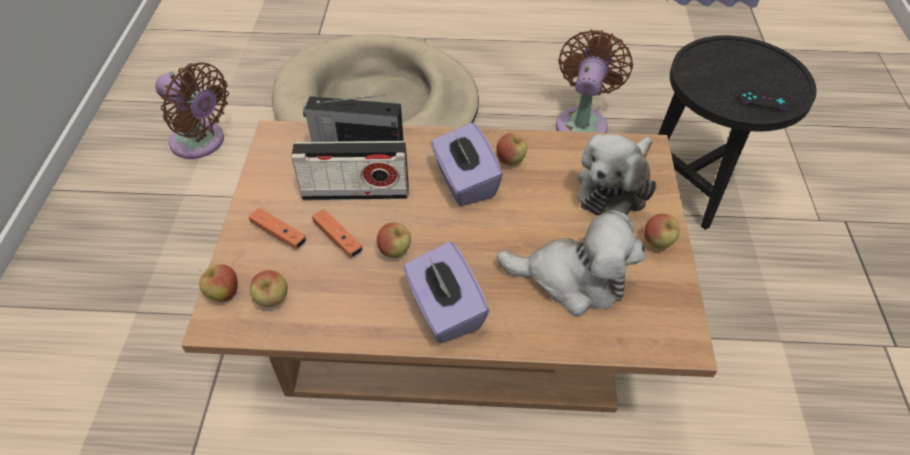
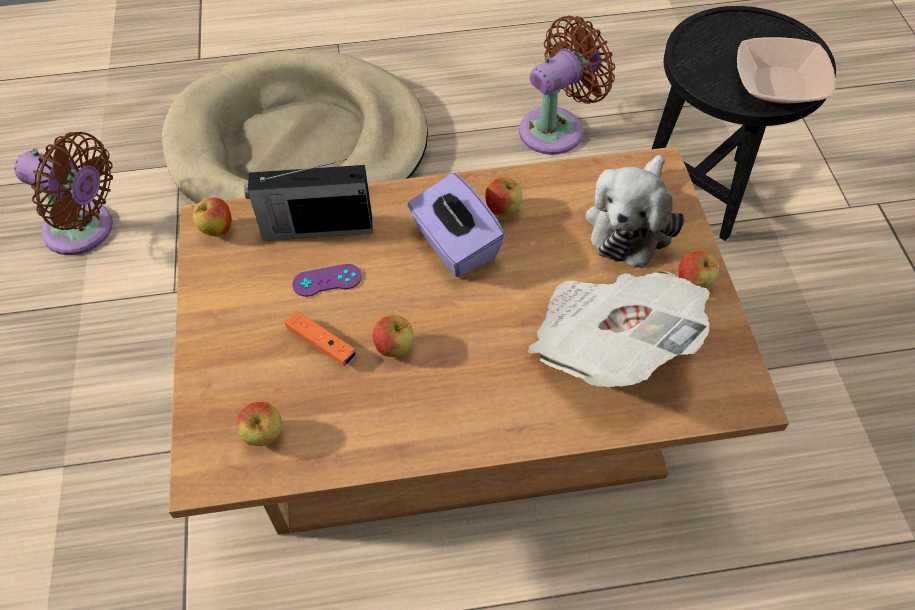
camera: 10 degrees left, 5 degrees up
apple [199,264,238,302] -> apple moved to [191,198,232,237]
orange game controller [249,208,307,250] -> none
radio [291,141,409,200] -> purple game controller [292,264,362,297]
purple tissue box [403,241,489,343] -> none
plush toy [497,210,645,316] -> newspaper [527,271,710,387]
brown fan [556,30,633,133] -> brown fan turned 45 degrees clockwise [519,16,615,155]
black game controller [738,89,791,110] -> bowl [737,37,835,104]

